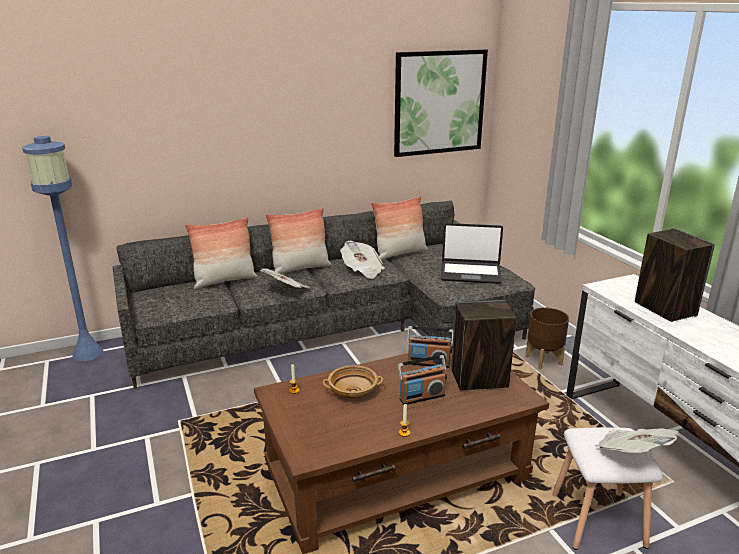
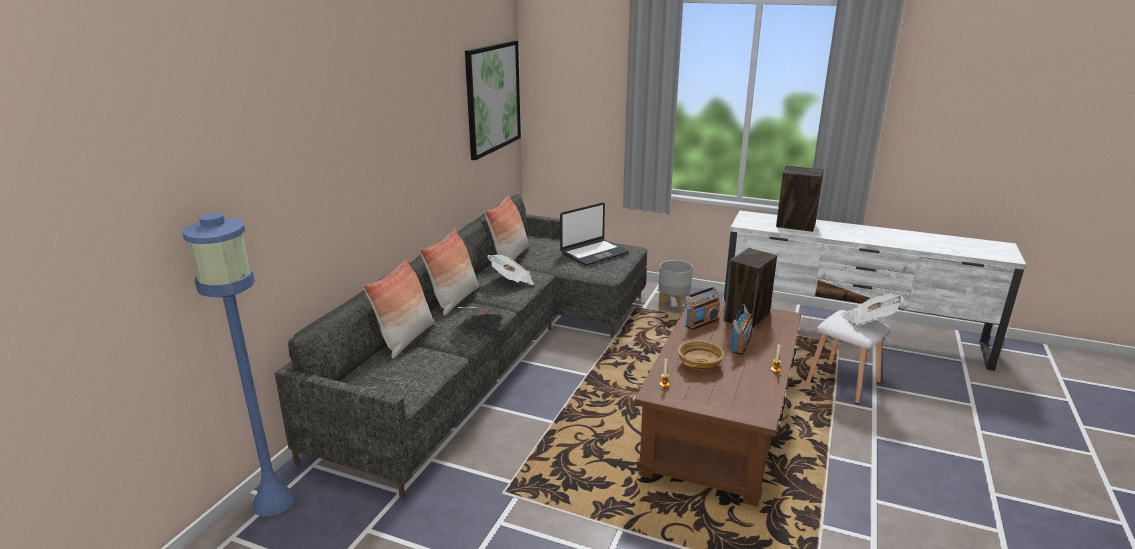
camera: 45 degrees left, 0 degrees up
brown planter [525,307,569,369] -> grey planter [658,260,693,314]

